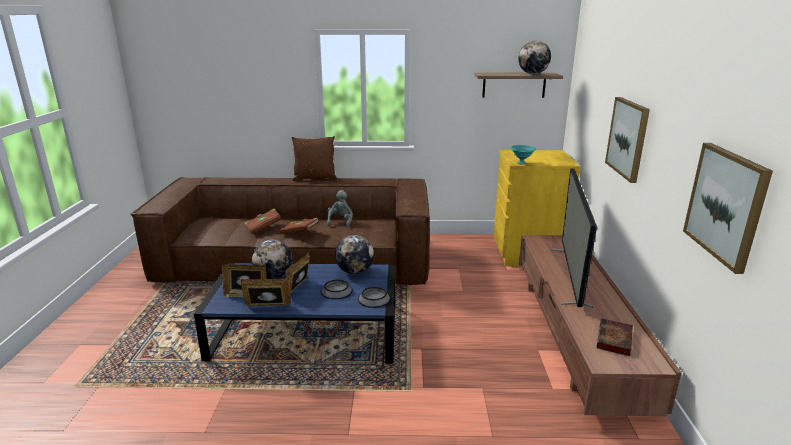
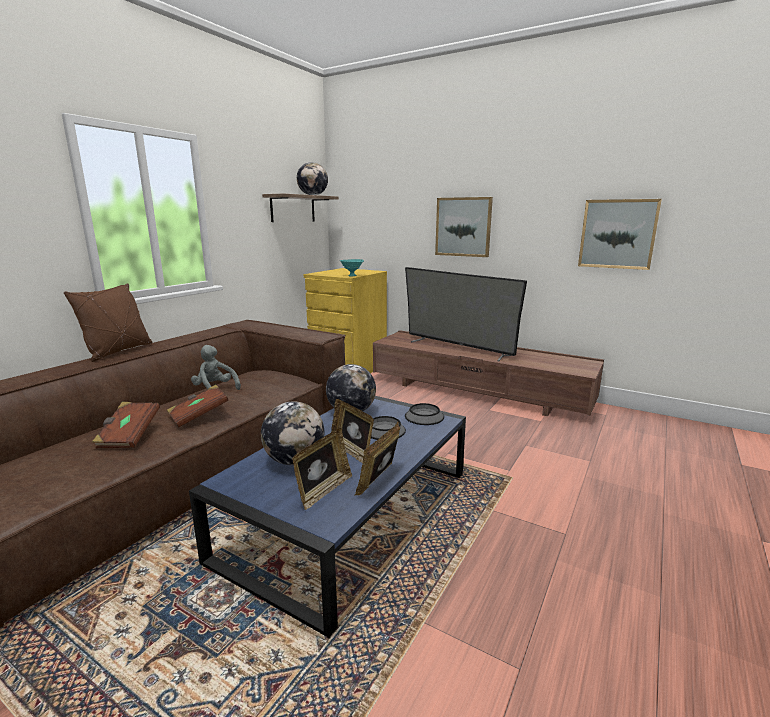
camera: 60 degrees left, 5 degrees down
book [597,319,633,356] -> none

